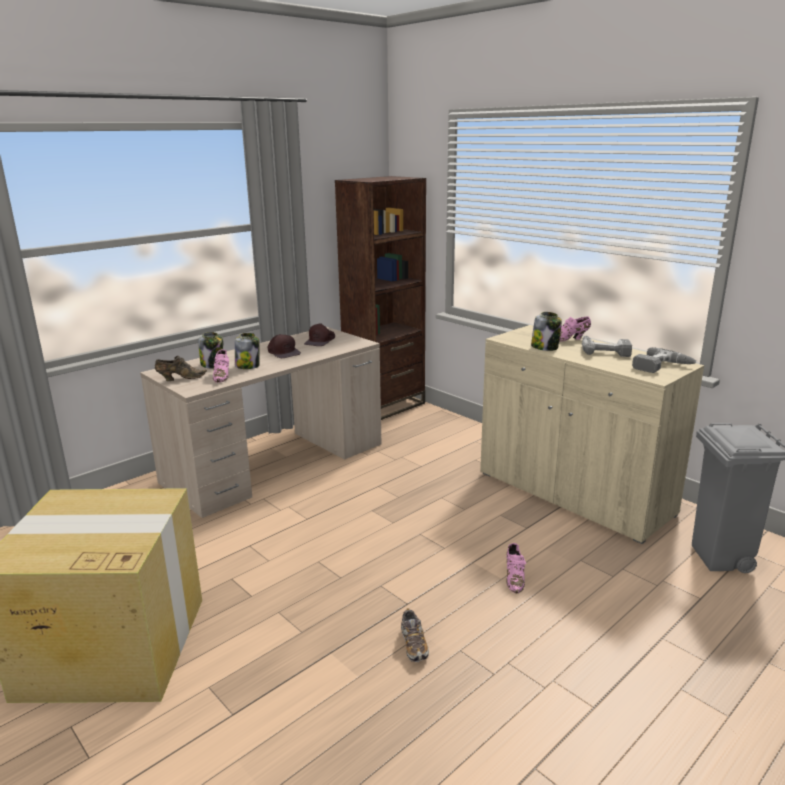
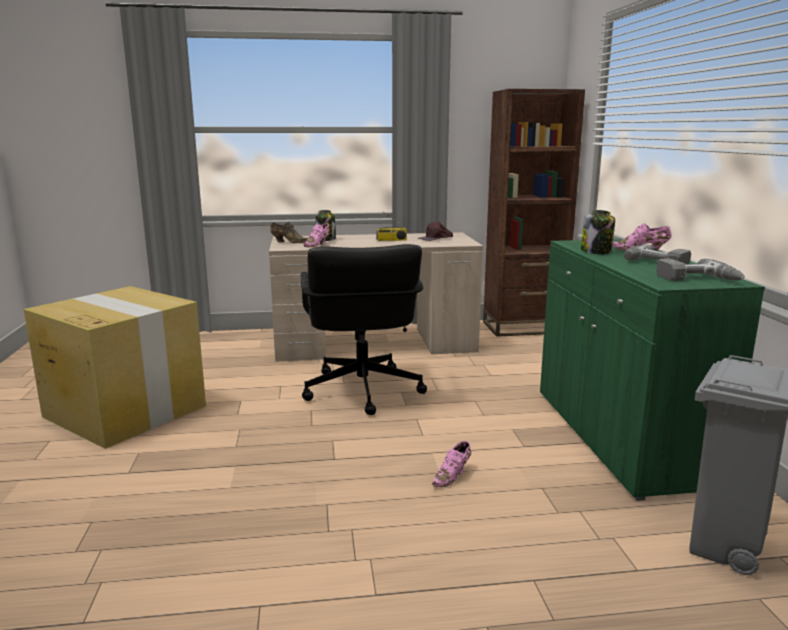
camera: 35 degrees right, 5 degrees down
jar [235,333,260,369] -> none
brown cap [267,334,301,358] -> radio [376,213,407,241]
shoe [401,608,429,662] -> none
beige cabinet [480,325,704,544] -> green cabinet [540,239,765,501]
none -> black office chair [301,244,427,415]

